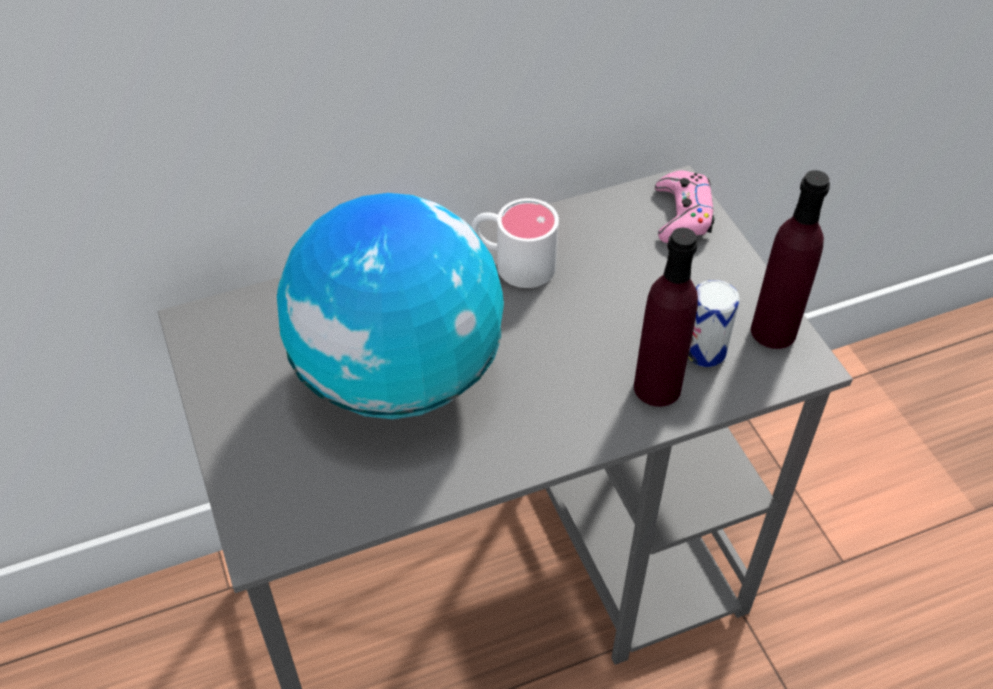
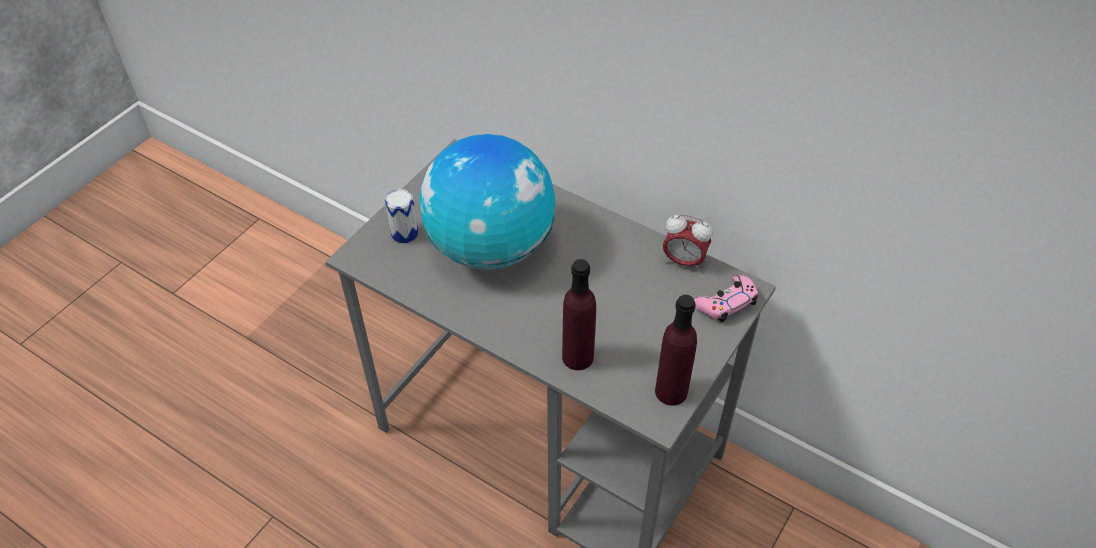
camera: 55 degrees right, 0 degrees up
white mug [471,198,559,288] -> none
can [688,280,740,367] -> can moved to [385,189,418,243]
none -> alarm clock [663,214,712,271]

